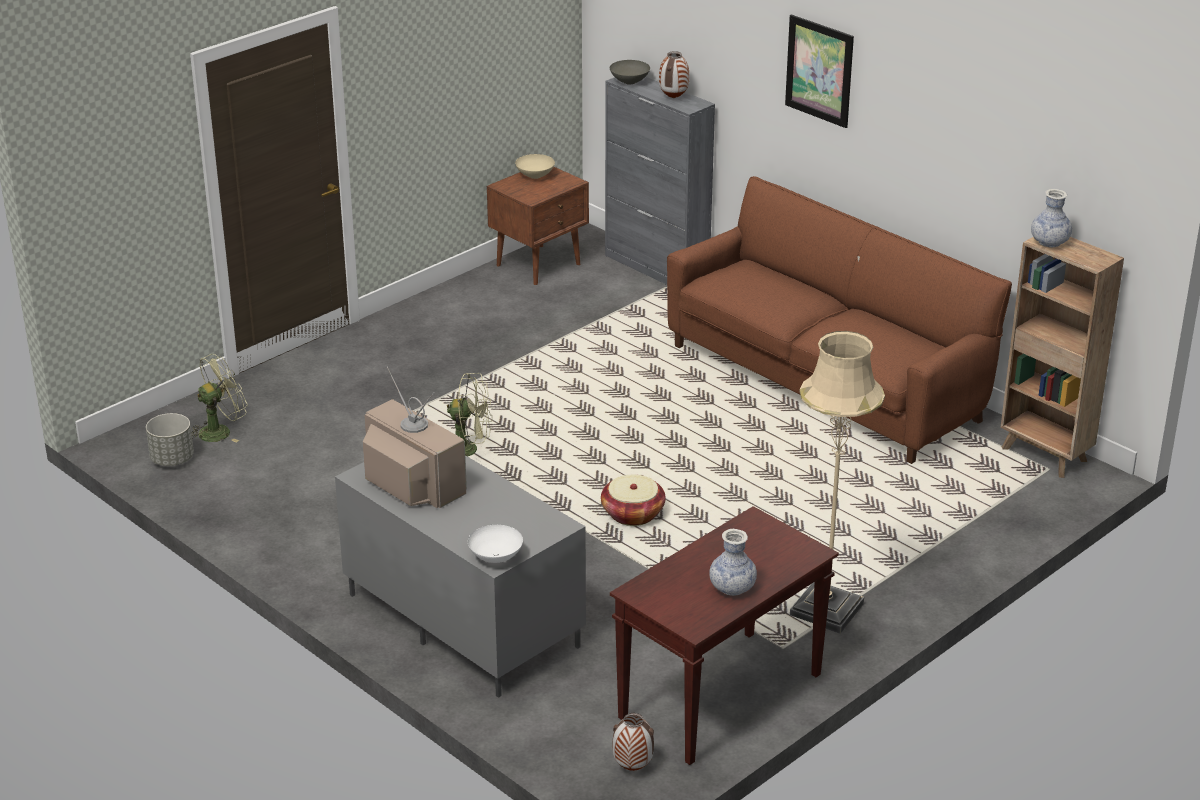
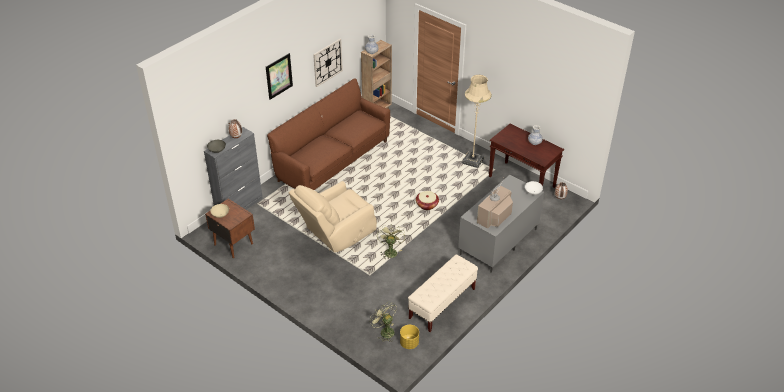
camera: 95 degrees left, 10 degrees up
grey planter [146,413,194,466] -> yellow planter [400,325,419,349]
none -> beige armchair [289,181,377,252]
none -> wall clock [313,39,343,87]
none -> beige bench [408,254,478,332]

